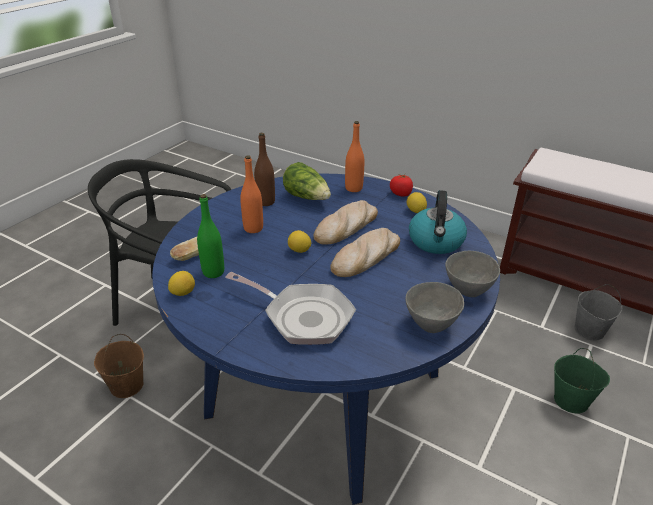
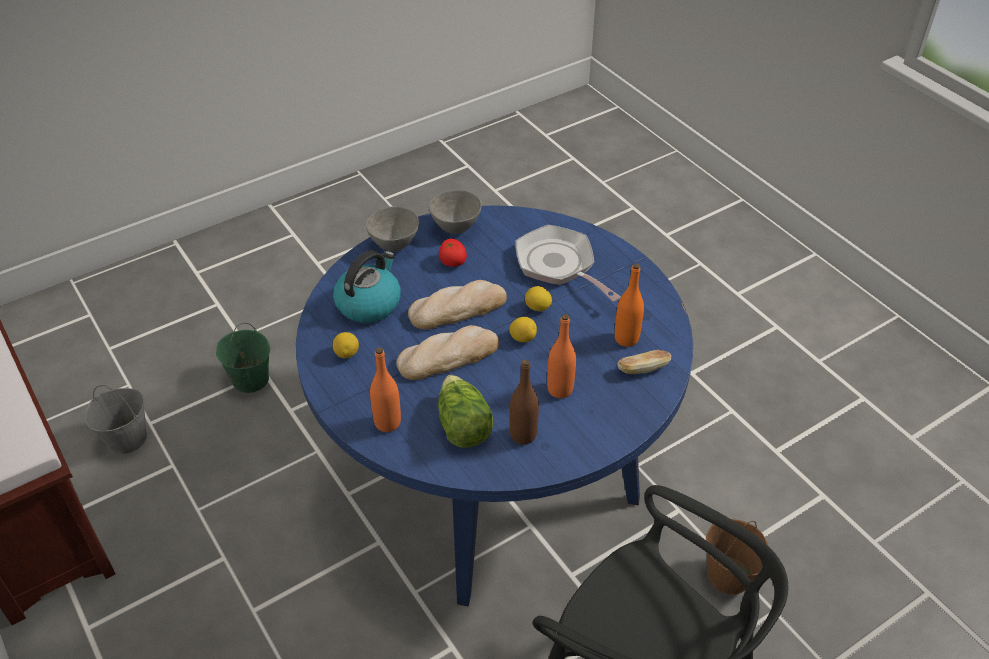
camera: 155 degrees left, 10 degrees up
lemon [168,271,195,296] -> lemon moved to [525,286,552,311]
green bottle [197,194,224,278] -> orange bottle [615,263,644,347]
tomato [390,174,413,197] -> tomato moved to [439,239,467,267]

